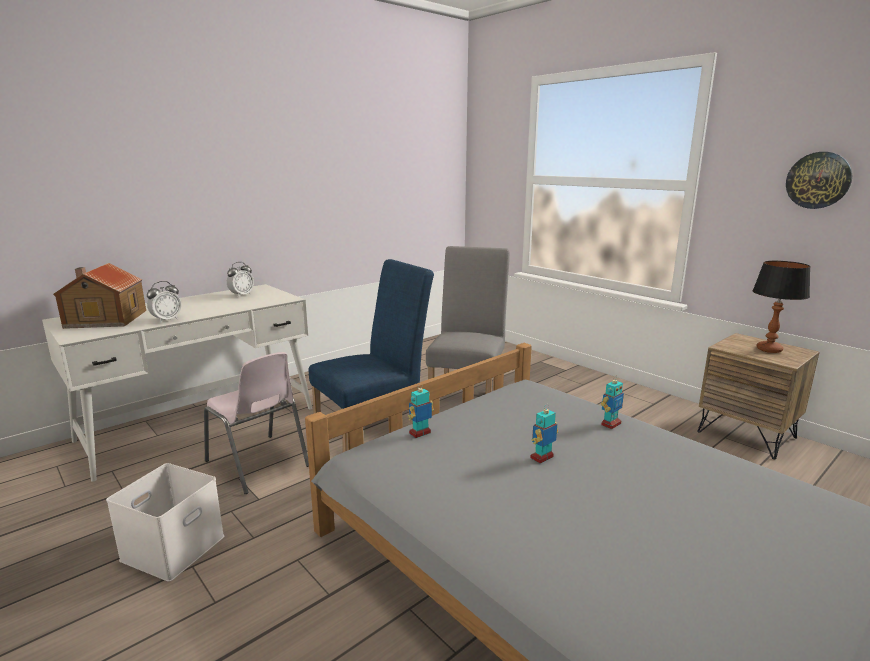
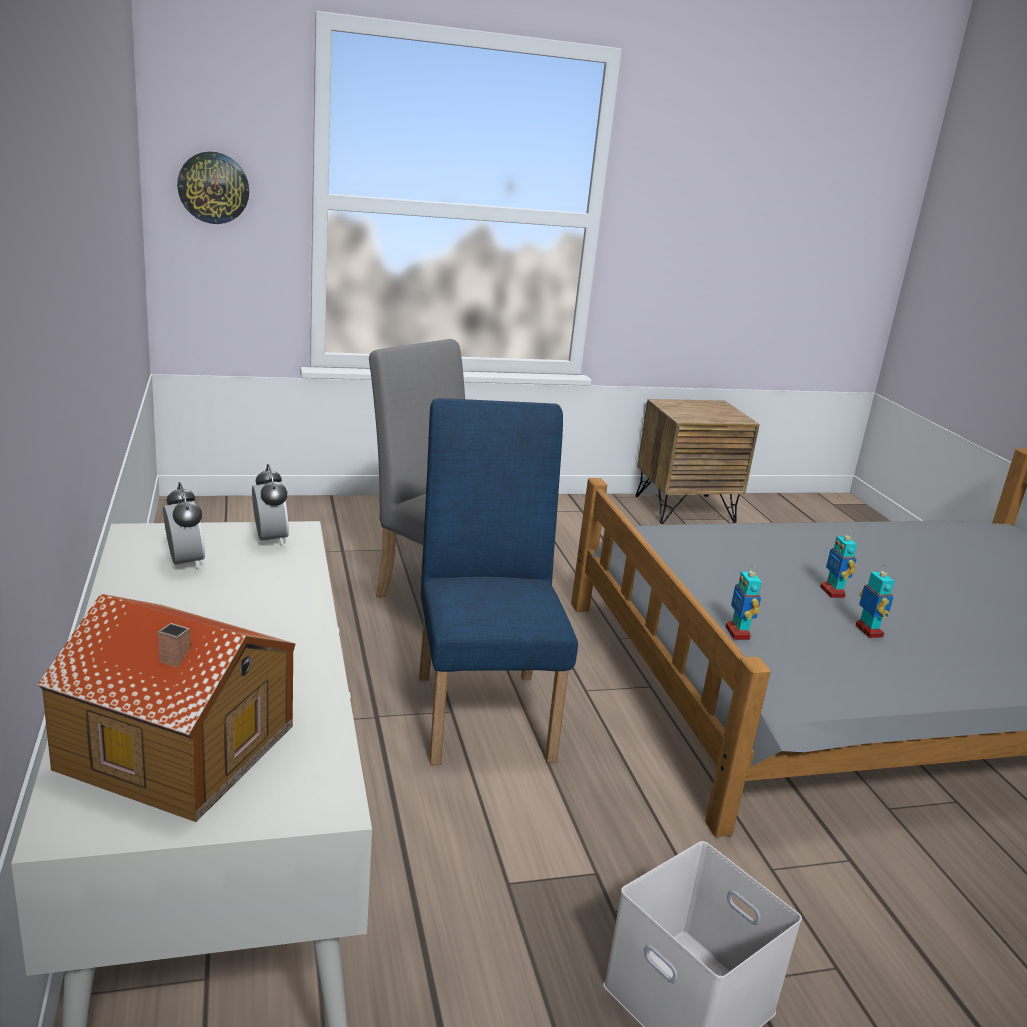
camera: 65 degrees left, 5 degrees up
alarm clock [147,281,181,323] -> alarm clock moved to [252,464,289,546]
pink chair [204,352,309,494] -> none
toy robot [601,375,624,429] -> toy robot moved to [856,565,895,638]
table lamp [753,261,811,353] -> none
wall clock [786,152,852,209] -> wall clock moved to [177,151,249,224]

